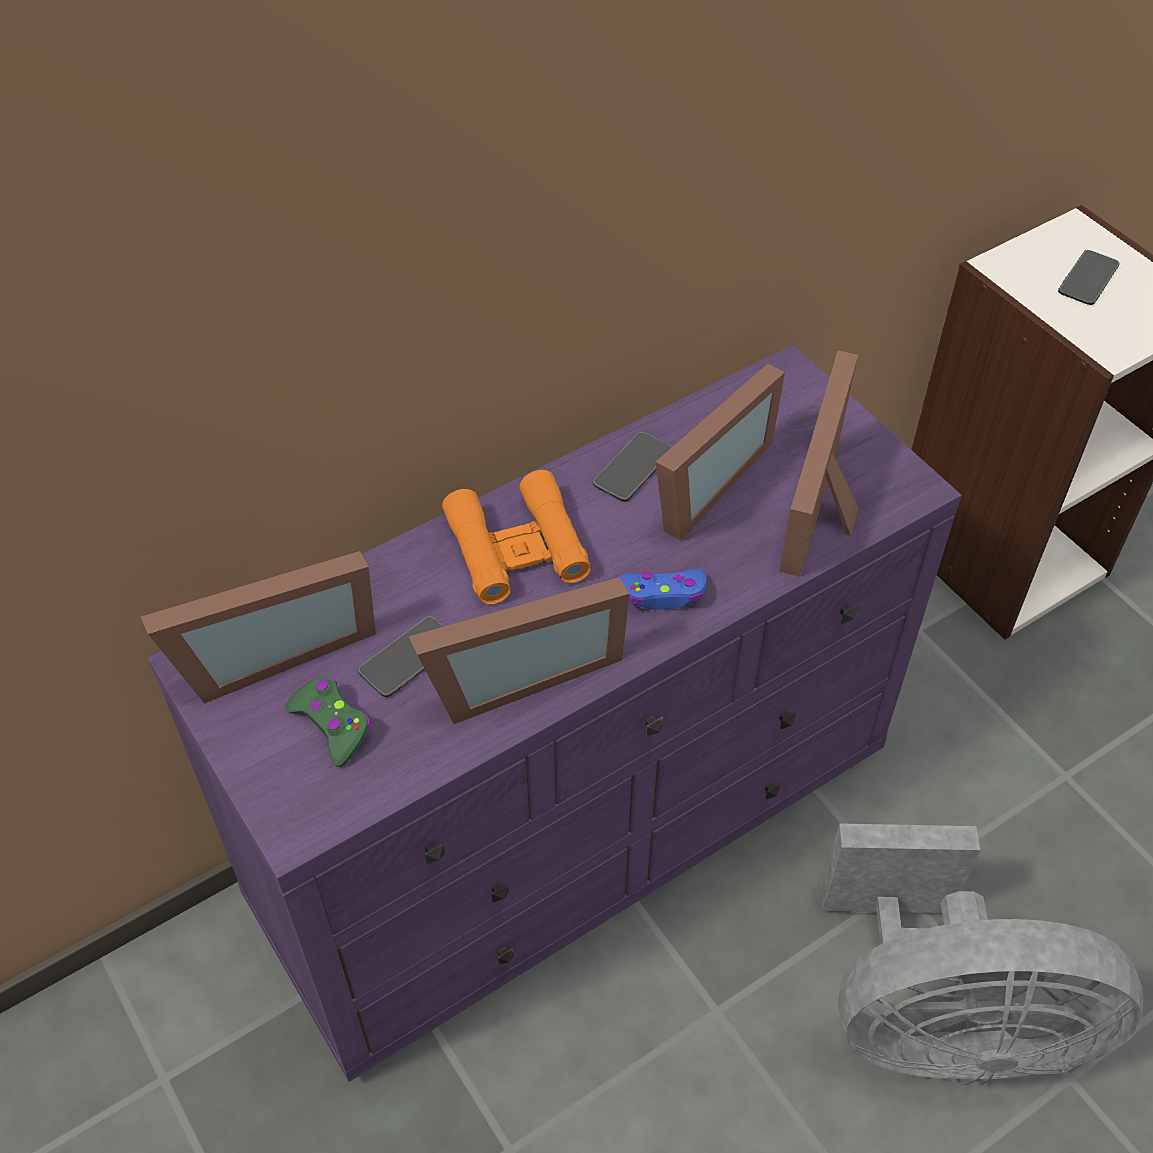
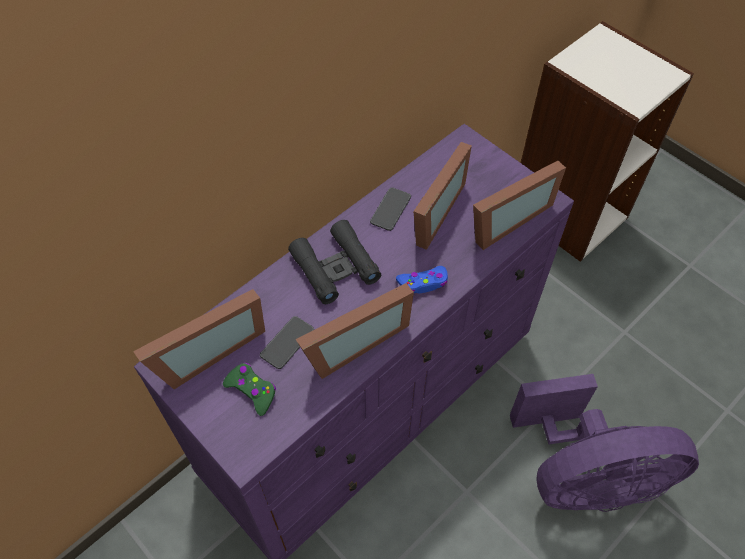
camera: 10 degrees left, 5 degrees up
orange binoculars [442,470,591,605] -> black binoculars [288,220,381,304]
picture frame [779,351,858,577] -> picture frame turned 135 degrees counterclockwise [473,161,566,250]
grey fan [821,823,1143,1085] -> purple fan [510,374,699,512]
phone [1058,250,1120,305] -> none

